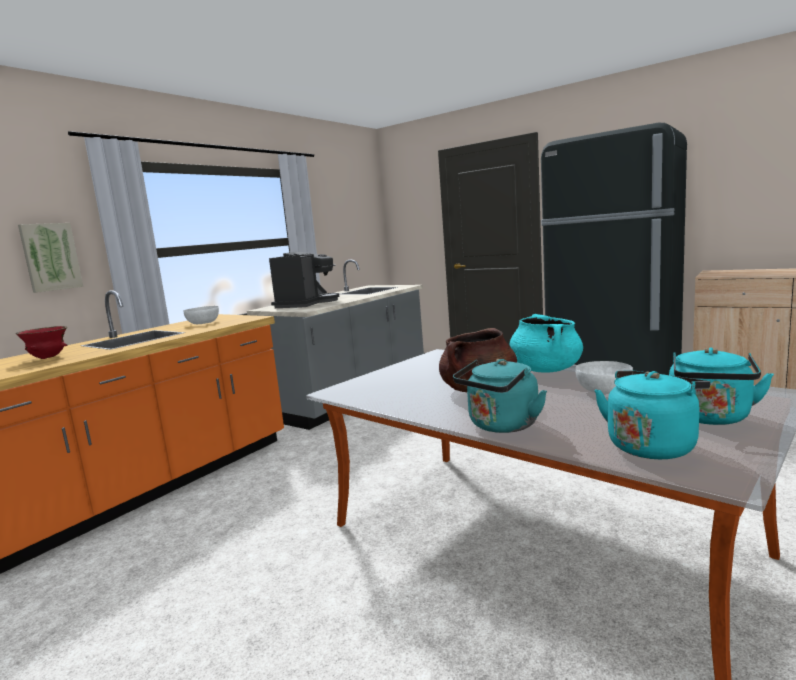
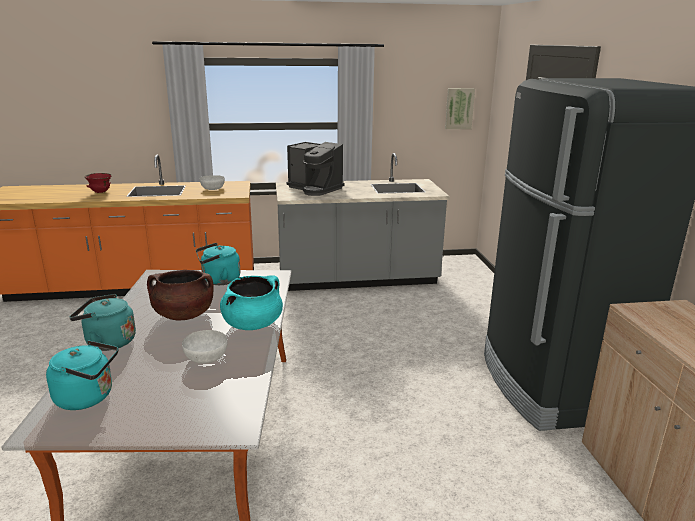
camera: 45 degrees right, 10 degrees up
picture [18,223,83,293] -> picture moved to [445,88,475,129]
coffee machine [269,252,339,308] -> coffee machine turned 60 degrees clockwise [286,142,344,196]
turquoise kettle [669,347,774,425] -> turquoise kettle moved to [196,243,241,285]

